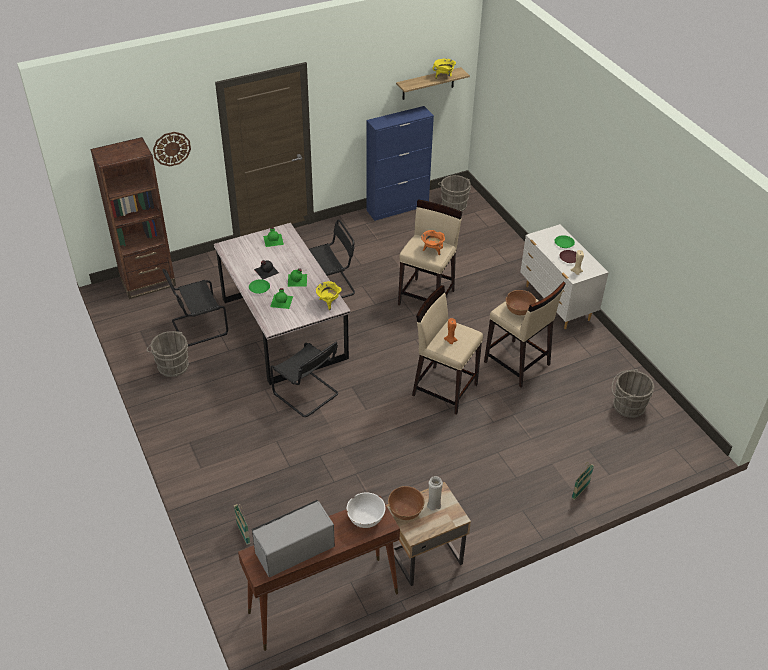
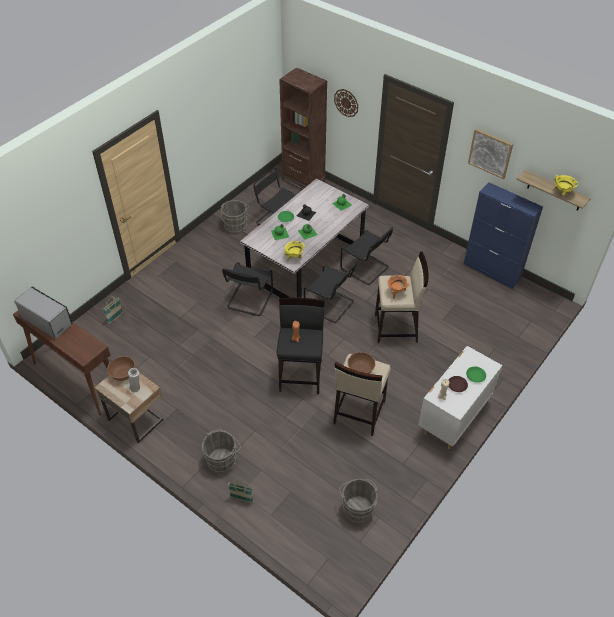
camera: 65 degrees right, 5 degrees up
white bowl [346,493,386,528] -> none
beige stool [412,285,483,415] -> black stool [277,298,325,394]
grey bucket [438,175,471,211] -> grey bucket moved to [202,429,241,473]
none -> black chair [304,262,357,323]
none -> picture [468,129,513,179]

